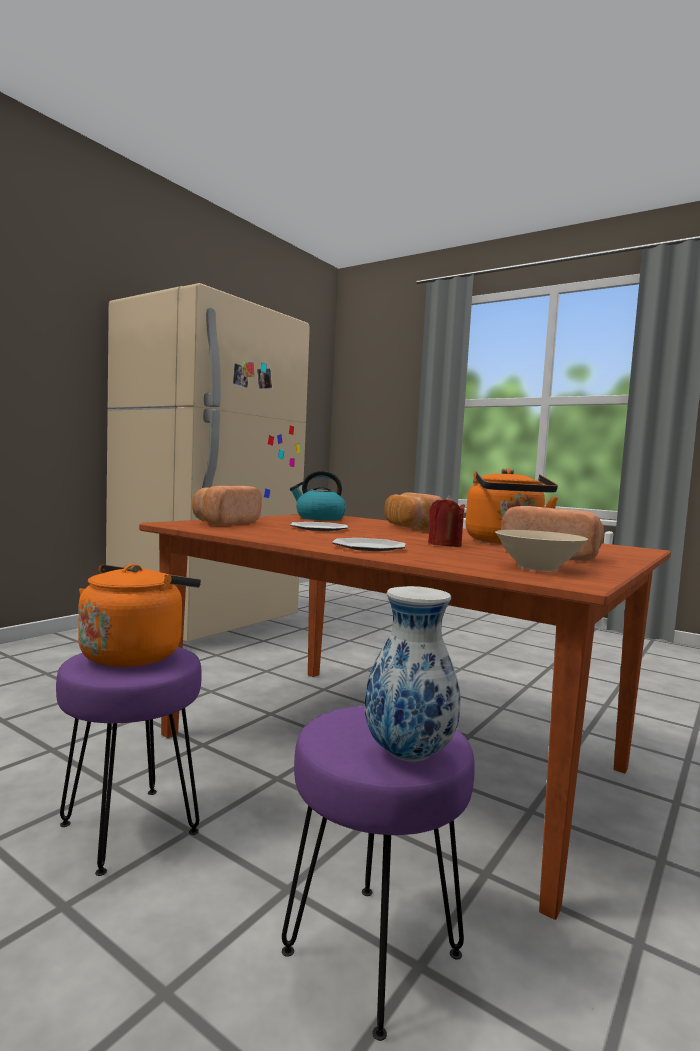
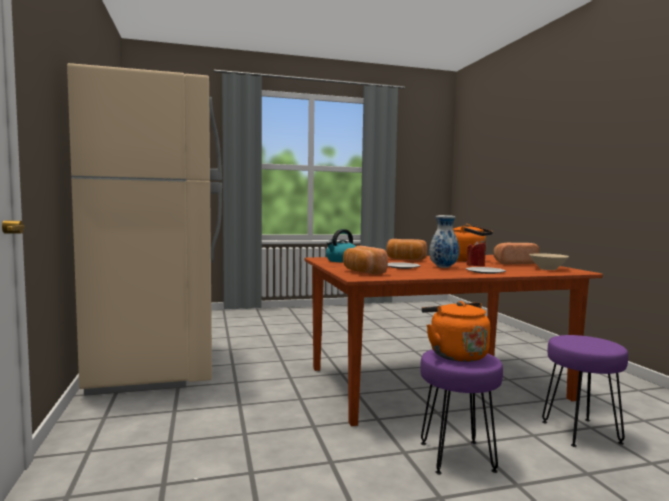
camera: 50 degrees left, 0 degrees up
vase [365,586,460,762] -> vase moved to [429,215,459,268]

